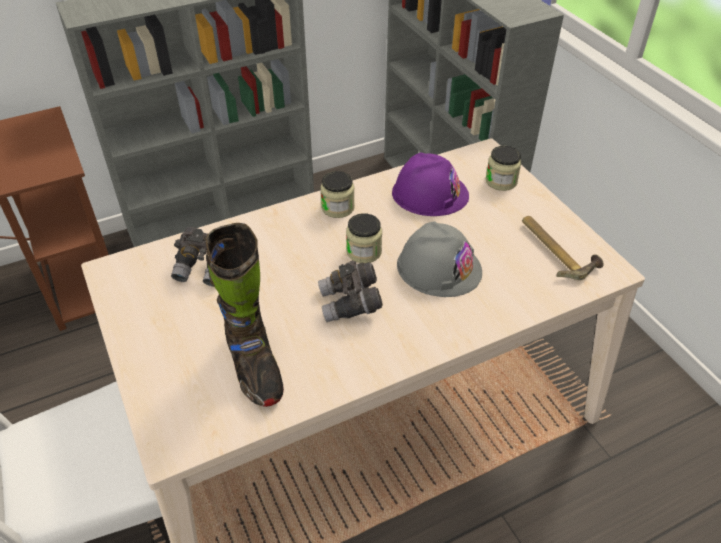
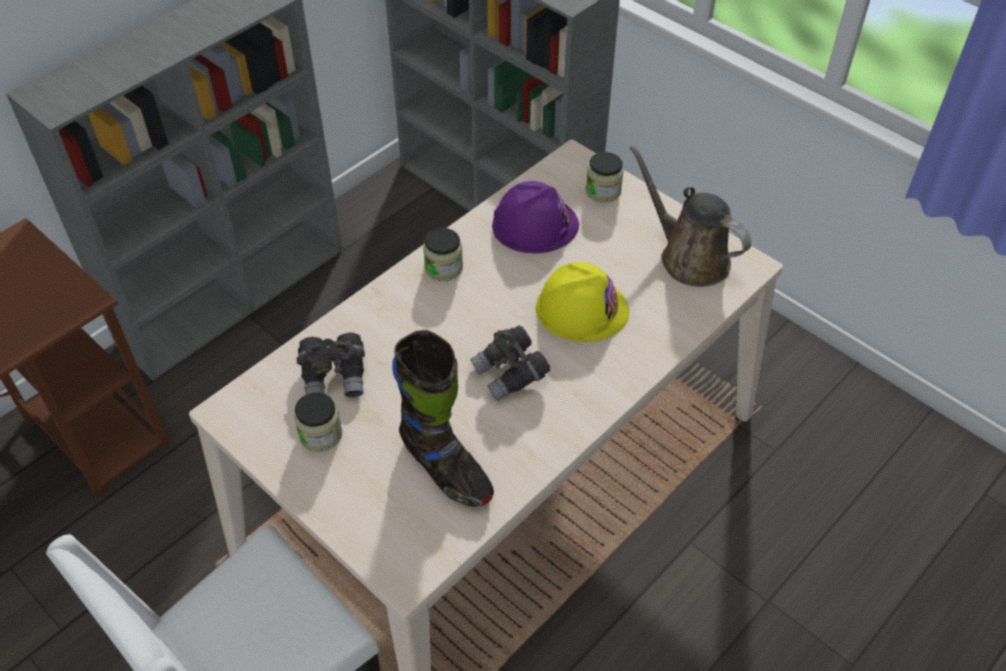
camera: 20 degrees left, 5 degrees up
jar [346,213,382,263] -> jar moved to [294,392,342,452]
grey hard hat [397,221,482,297] -> yellow hard hat [536,262,629,342]
hammer [522,216,604,280] -> brown watering can [629,145,751,287]

